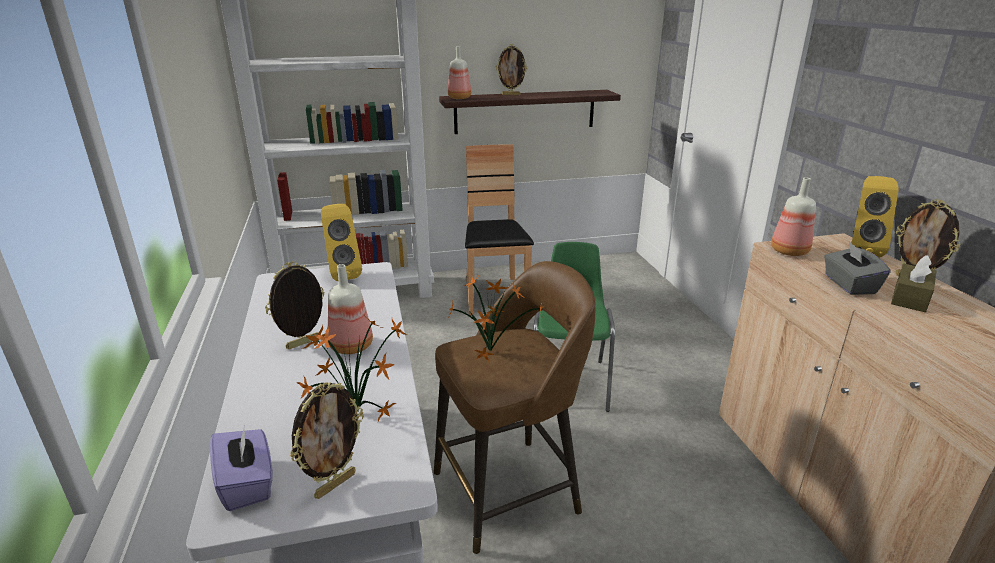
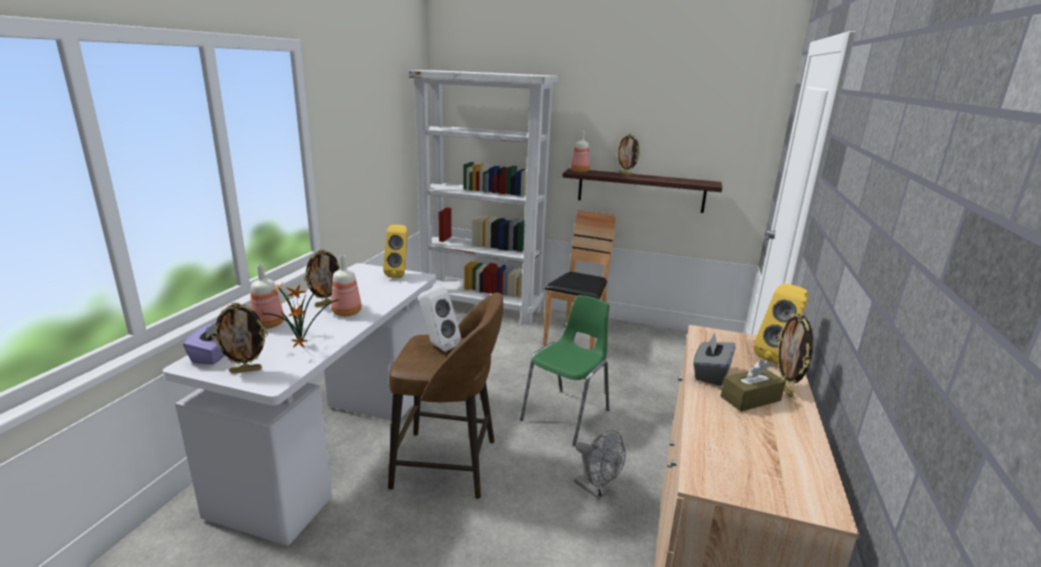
camera: 30 degrees right, 5 degrees down
picture frame [265,262,324,349] -> picture frame turned 150 degrees clockwise [304,249,340,307]
potted plant [449,277,543,362] -> white speaker [419,286,461,352]
bottle [771,177,816,256] -> bottle moved to [250,264,284,329]
none -> grey fan [574,430,626,499]

